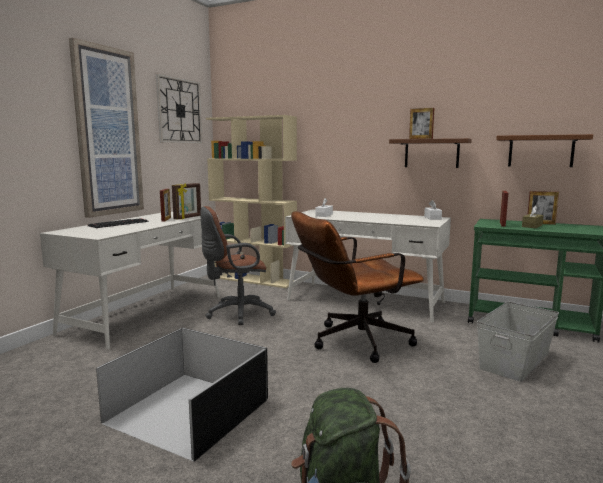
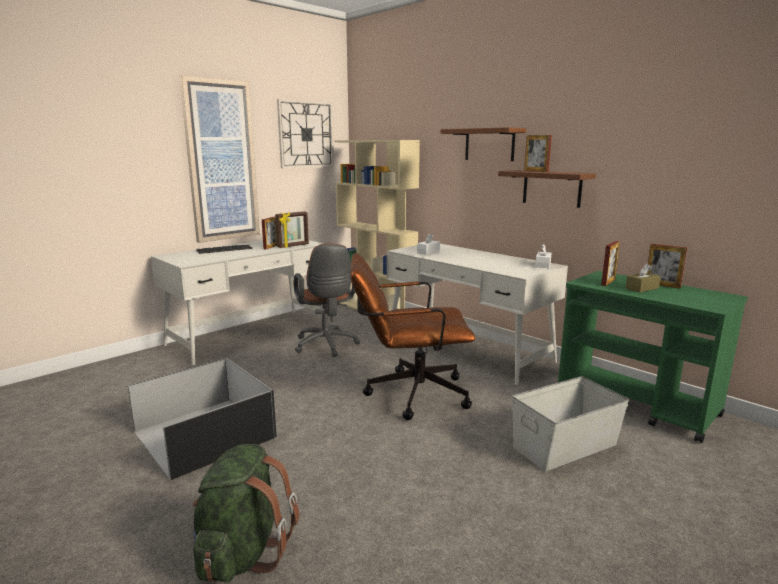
camera: 20 degrees right, 5 degrees up
brown office chair [200,206,276,325] -> brown office chair turned 105 degrees counterclockwise [294,243,360,357]
brown shelf [496,134,593,167] -> brown shelf moved to [440,127,526,161]

